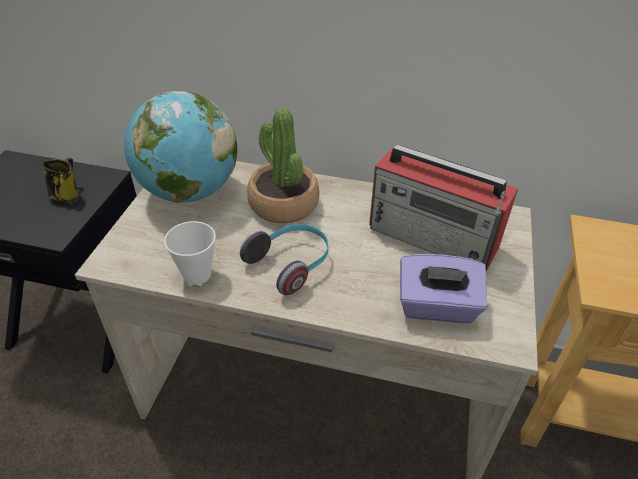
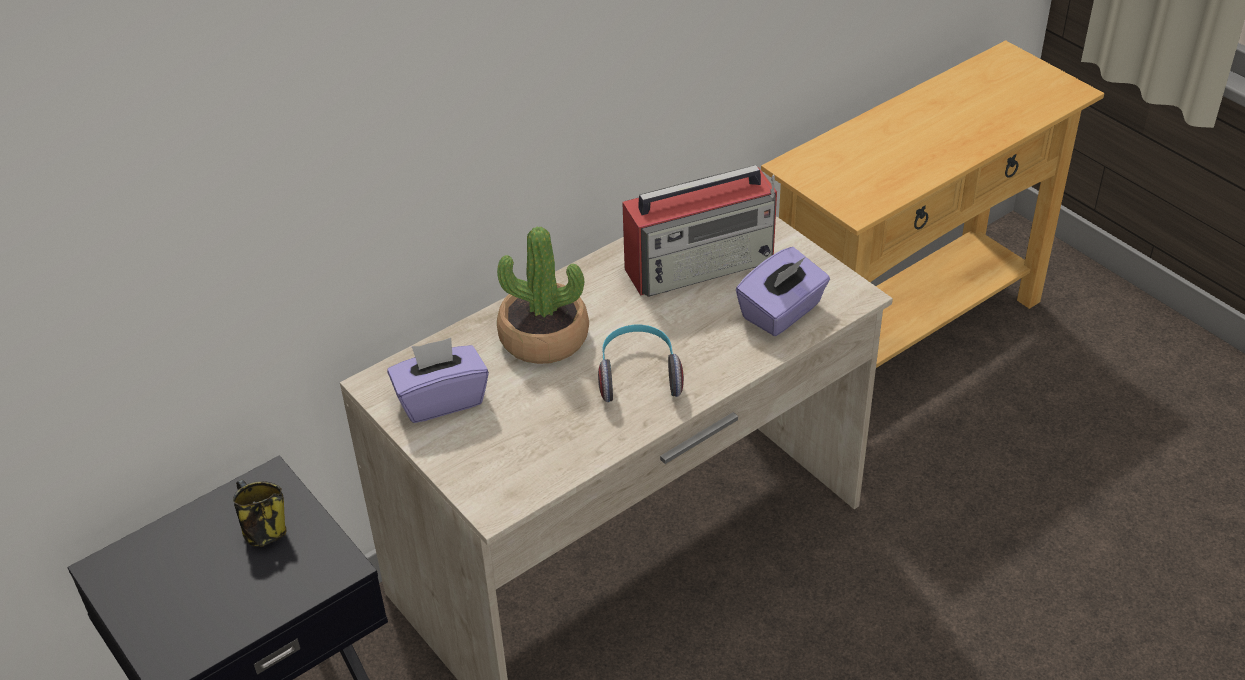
camera: 50 degrees left, 0 degrees up
globe [124,91,237,203] -> purple tissue box [387,338,489,423]
cup [164,221,216,285] -> none

